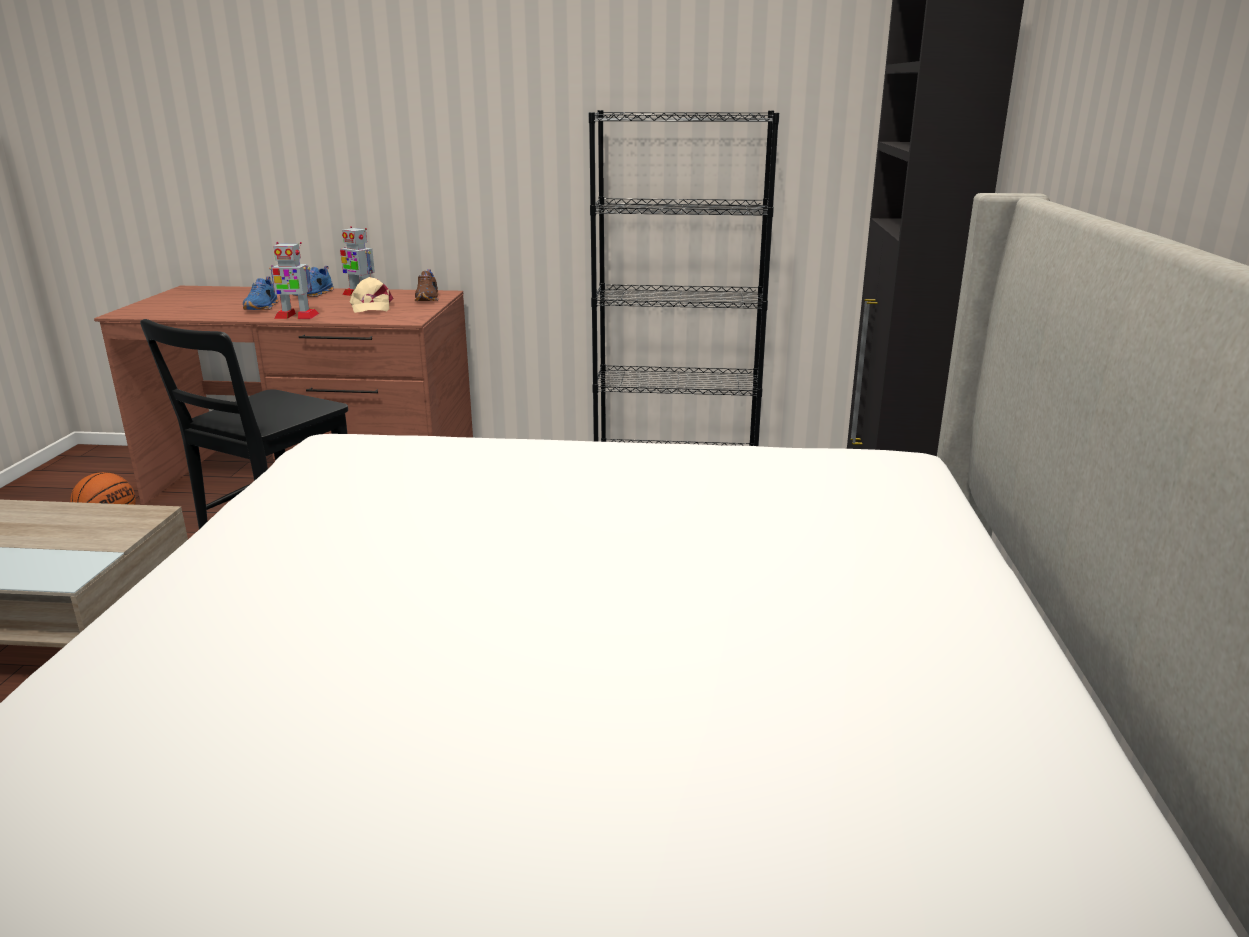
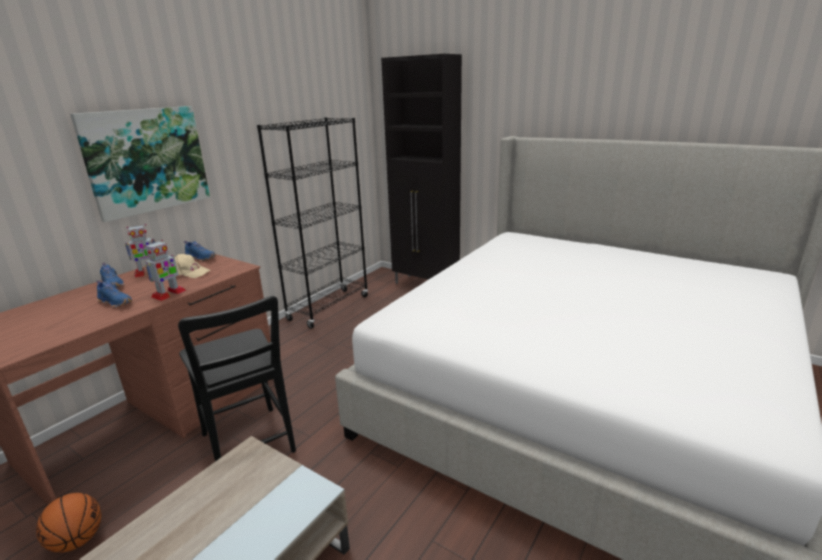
camera: 60 degrees left, 0 degrees up
brown shoe [415,269,438,301] -> blue shoe [184,241,216,261]
none -> picture [70,106,210,222]

